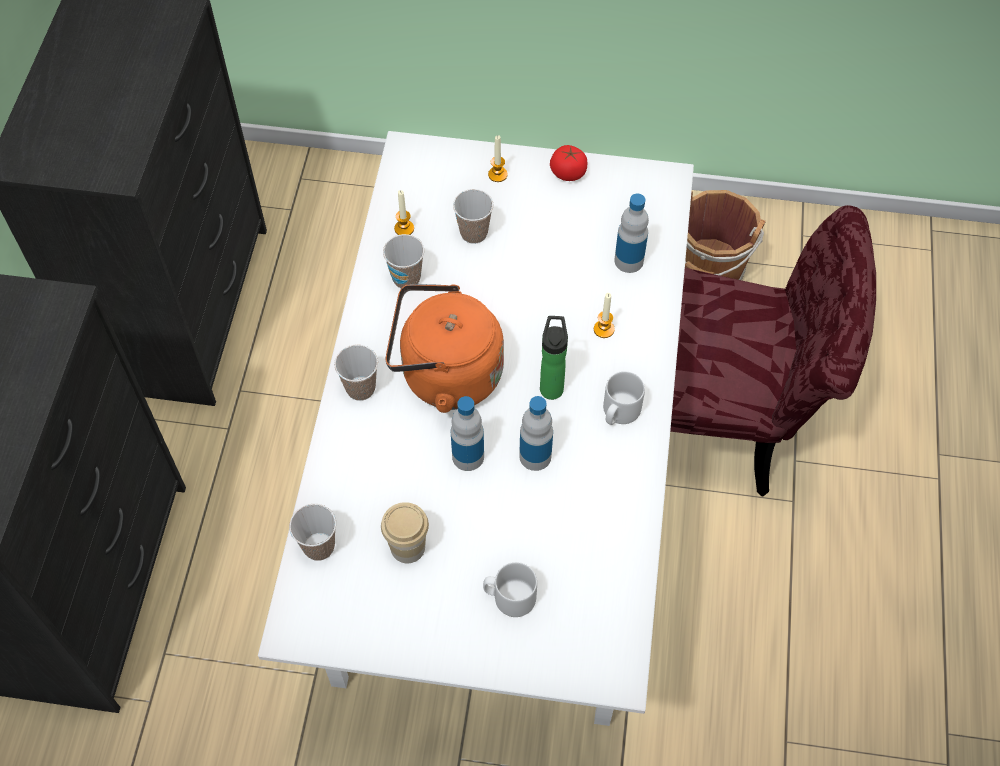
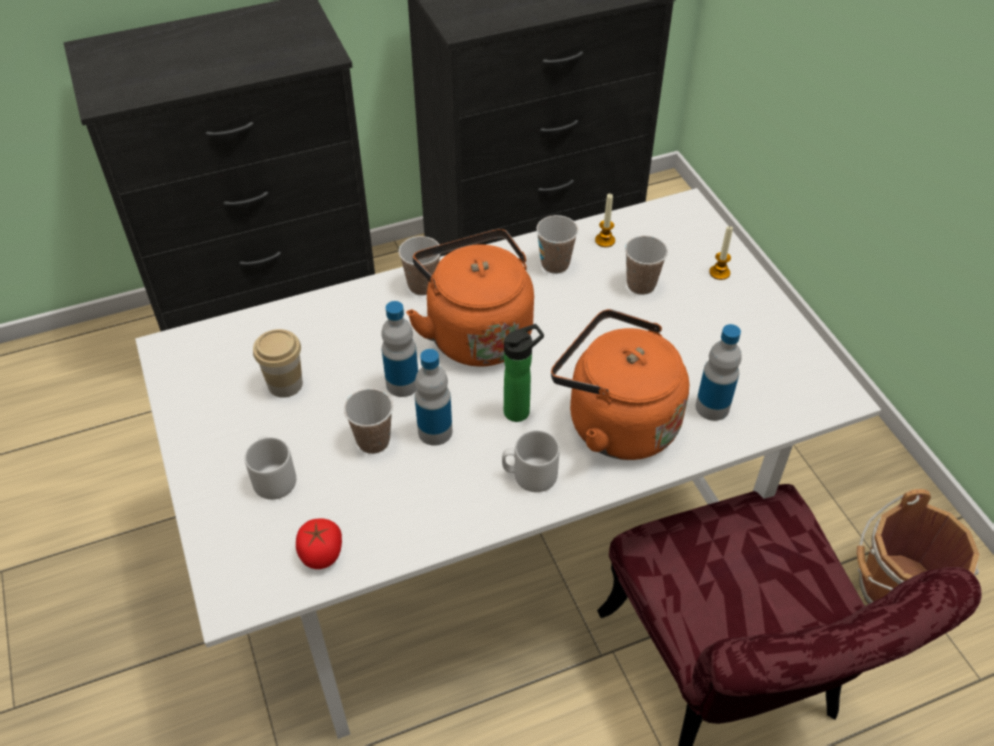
camera: 60 degrees right, 10 degrees down
cup [289,504,336,561] -> cup moved to [344,388,393,454]
tomato [550,145,587,181] -> tomato moved to [296,518,342,569]
candle [594,293,615,338] -> orange kettle [551,309,689,460]

